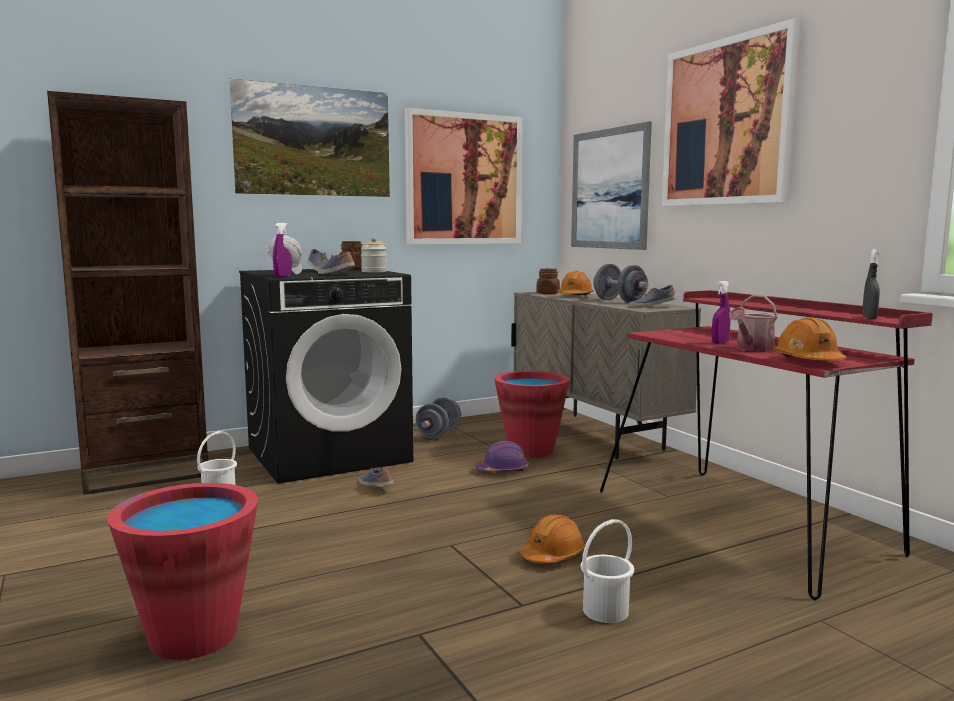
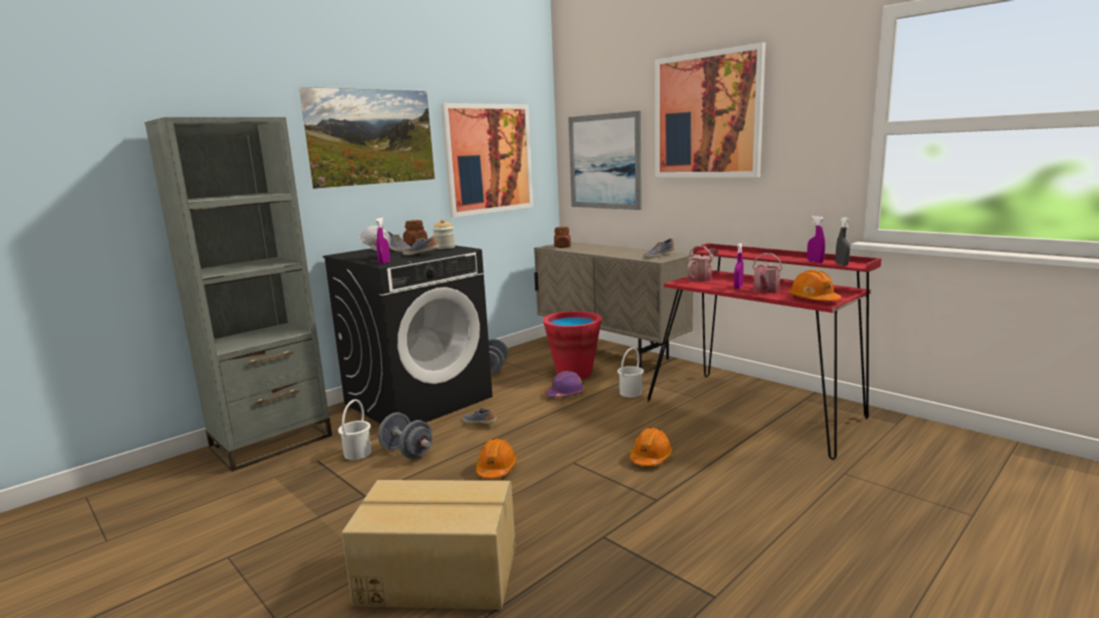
camera: 15 degrees left, 5 degrees up
brown bookcase [47,91,208,495] -> grey bookcase [145,117,332,472]
red bucket [107,483,258,660] -> cardboard box [342,480,516,610]
orange hard hat [558,271,594,296] -> orange hard hat moved to [476,438,517,479]
white bucket [581,519,634,623] -> white bucket moved to [617,347,644,398]
grey dumbbell [593,264,648,303] -> grey dumbbell moved to [378,412,432,459]
none -> watering can [688,245,718,282]
none -> purple spray bottle [807,216,825,263]

